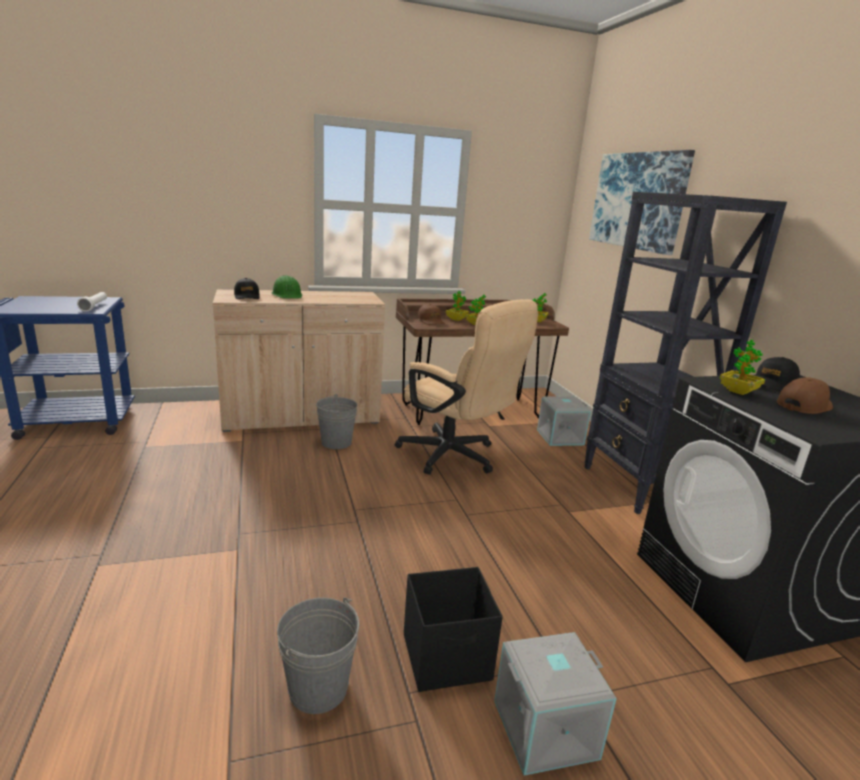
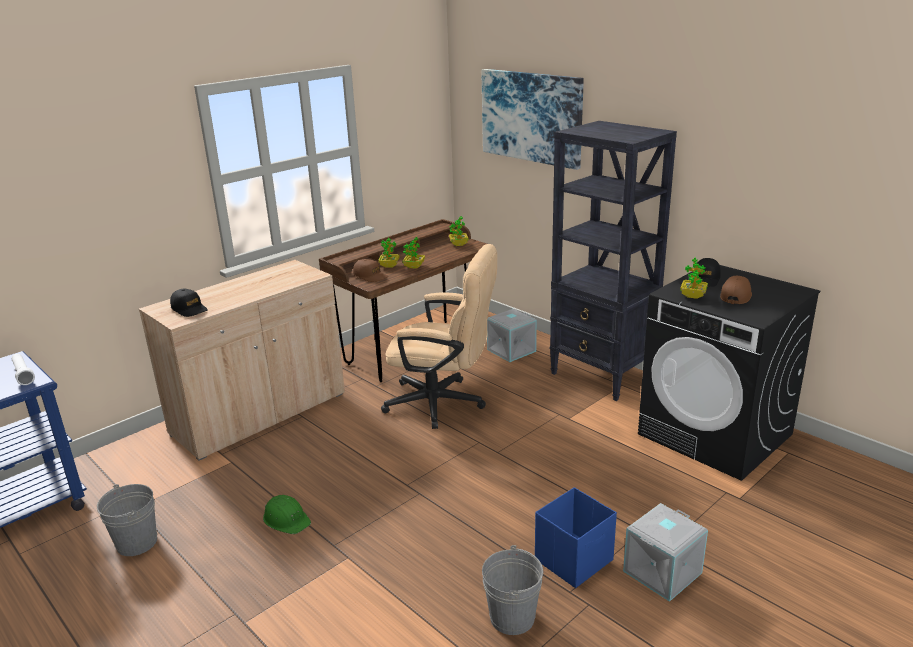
camera: 25 degrees left, 5 degrees up
green hard hat [272,275,302,299] -> green hard hat moved to [263,495,311,534]
grey bucket [316,394,357,449] -> grey bucket moved to [97,484,157,556]
black storage box [404,567,503,692] -> blue storage box [535,487,617,588]

